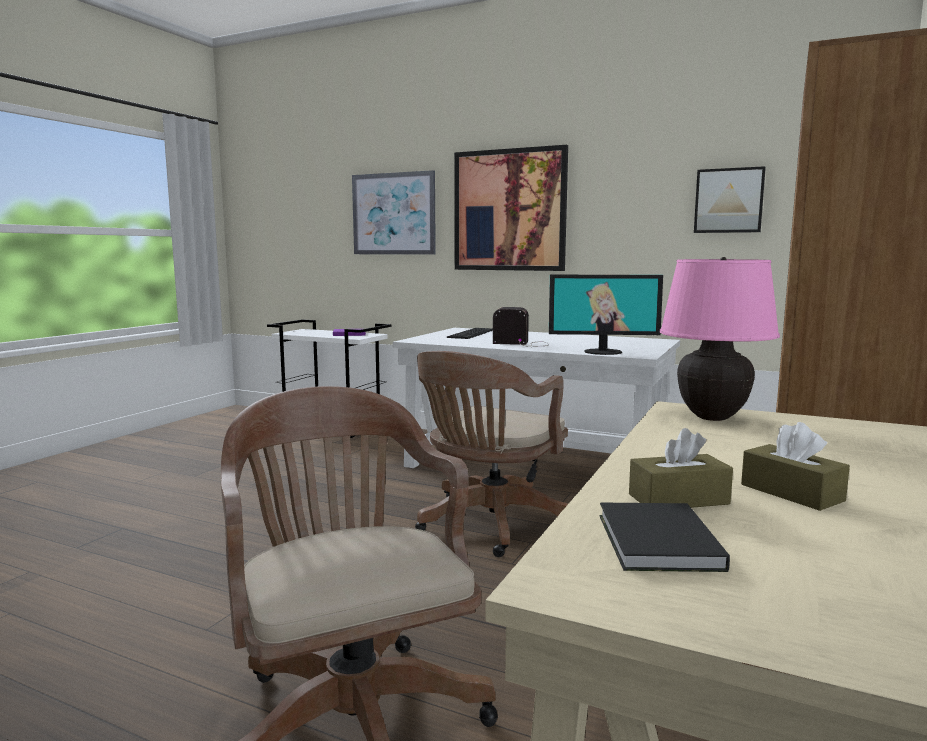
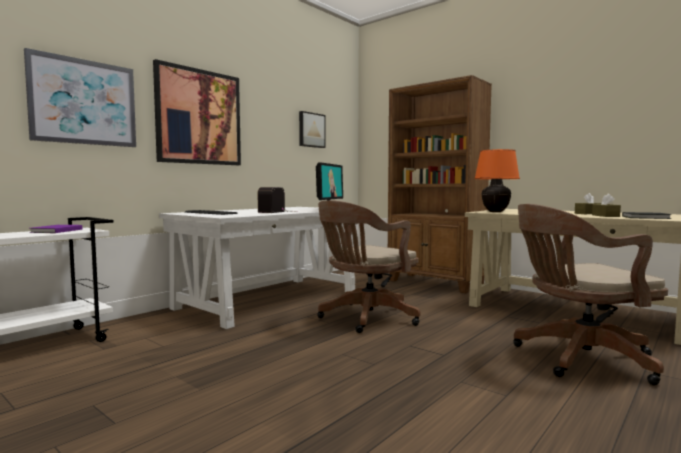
camera: 75 degrees left, 5 degrees down
brown office chair [415,351,568,557] -> brown office chair turned 90 degrees clockwise [317,200,420,333]
pink table lamp [660,257,780,421] -> orange table lamp [474,149,520,212]

